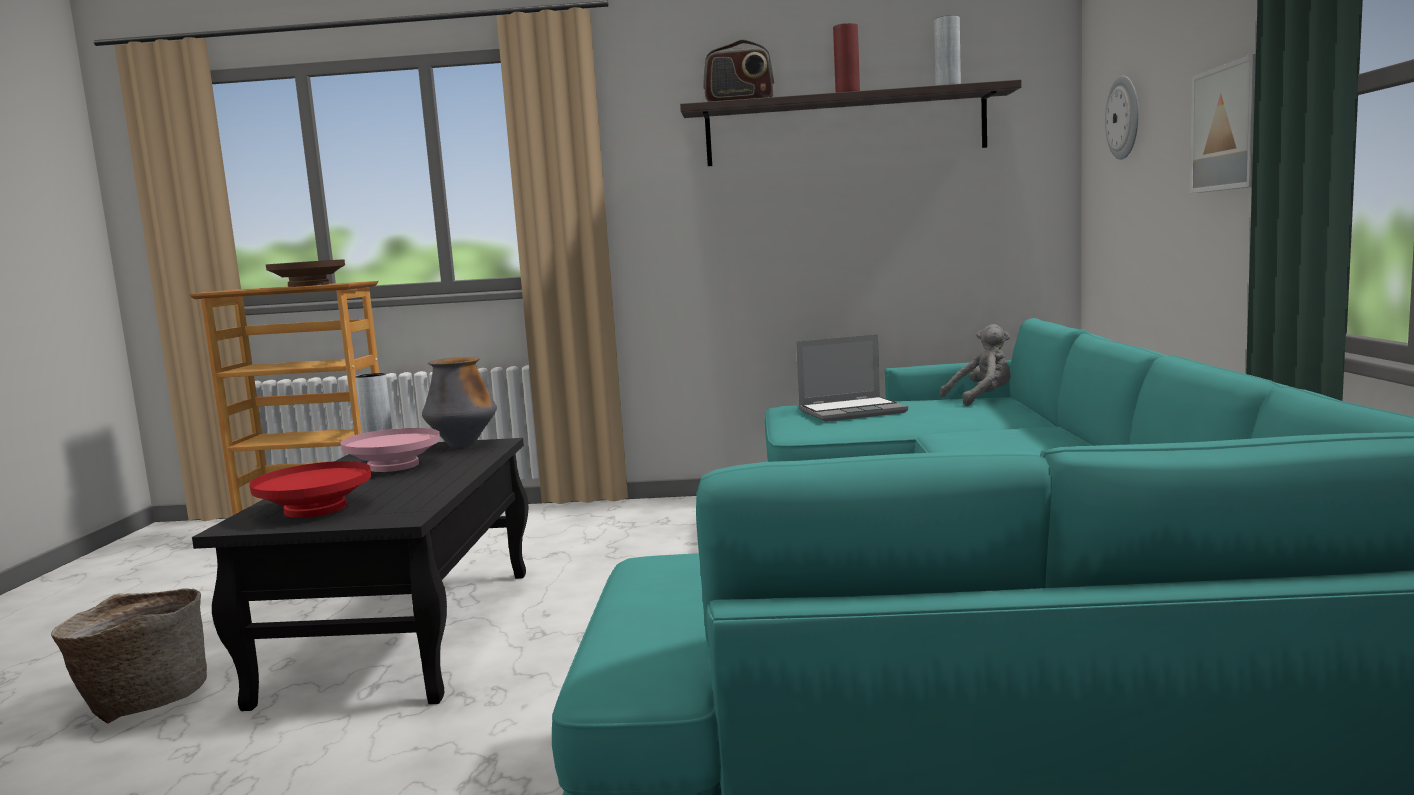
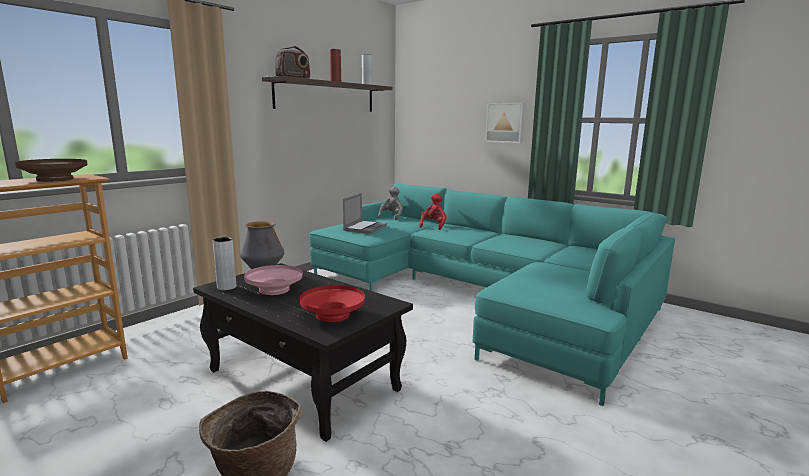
camera: 55 degrees left, 5 degrees up
wall clock [1105,76,1139,160] -> none
none -> red plush toy [419,193,447,230]

